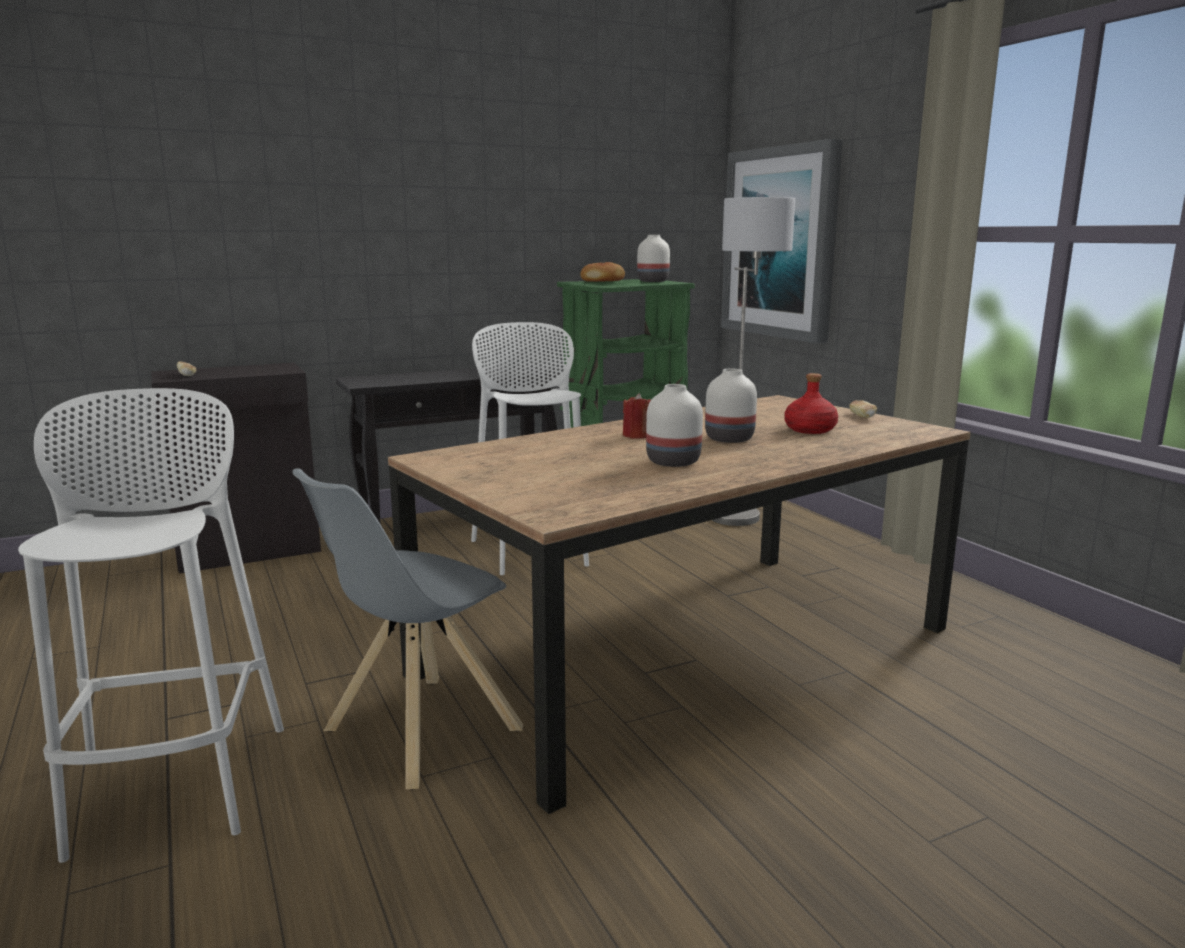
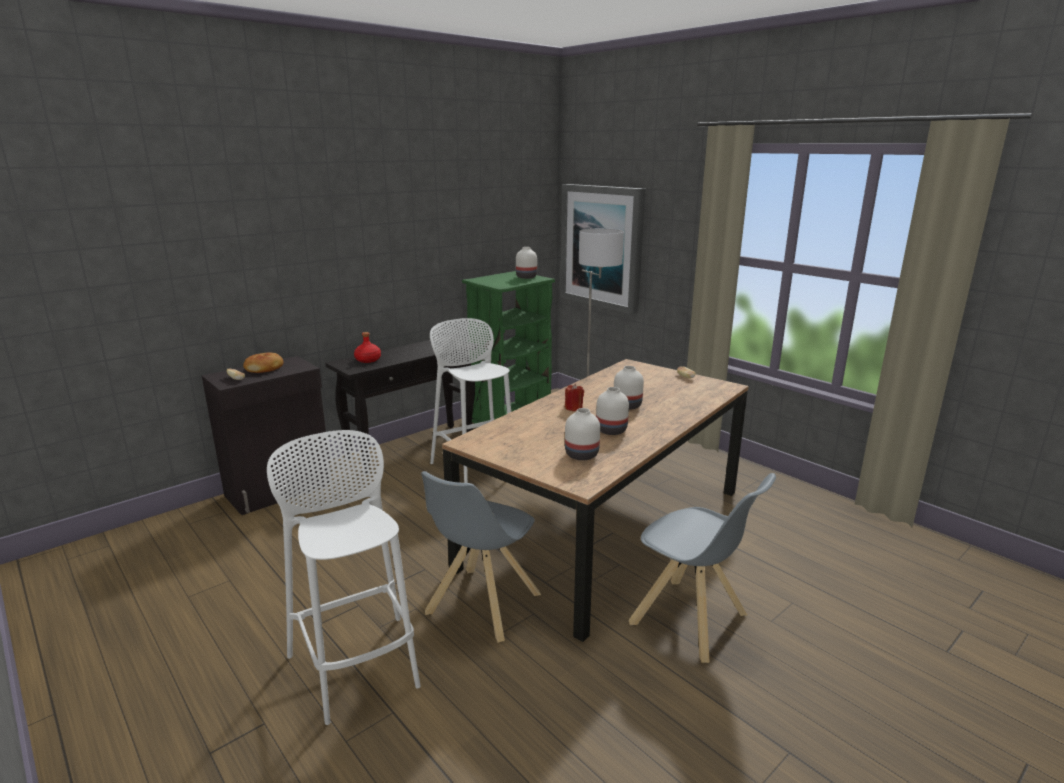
camera: 15 degrees left, 5 degrees up
bread [580,262,625,282] -> bread moved to [243,352,283,373]
red bottle [784,373,838,434] -> red bottle moved to [354,332,381,363]
none -> white vase [565,408,600,460]
none -> grey chair [628,473,776,663]

